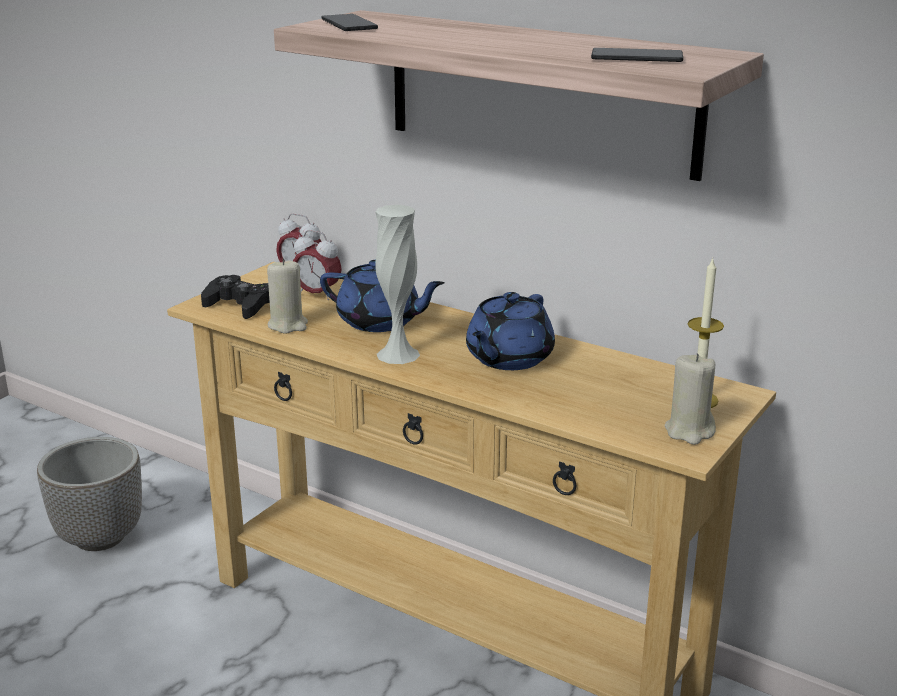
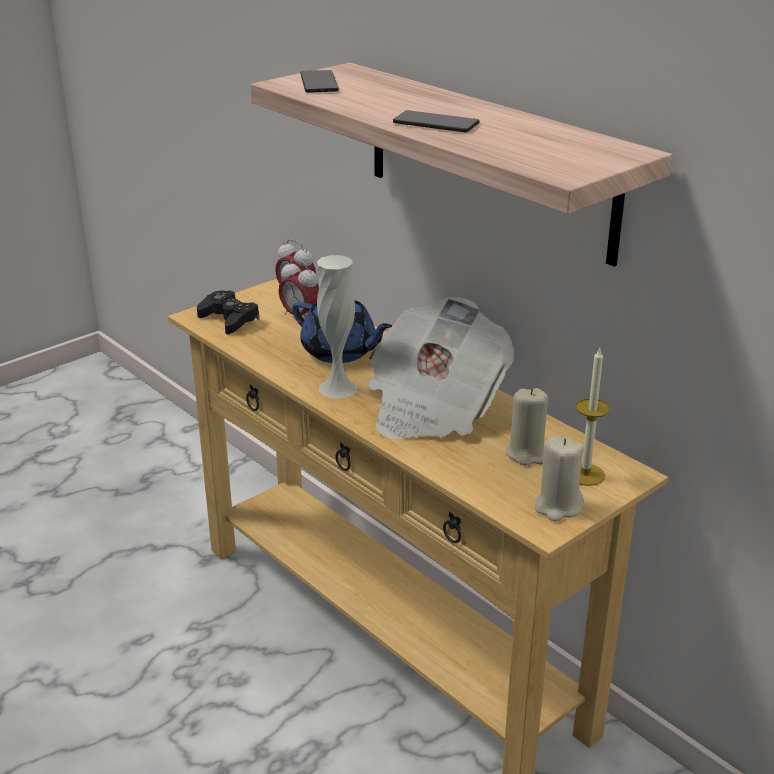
camera: 15 degrees right, 5 degrees up
planter [37,437,142,551] -> none
beige candle [267,258,308,334] -> beige candle moved to [506,388,548,466]
blue teapot [466,292,555,370] -> newspaper [368,297,514,439]
phone [591,48,683,62] -> phone moved to [393,110,480,132]

